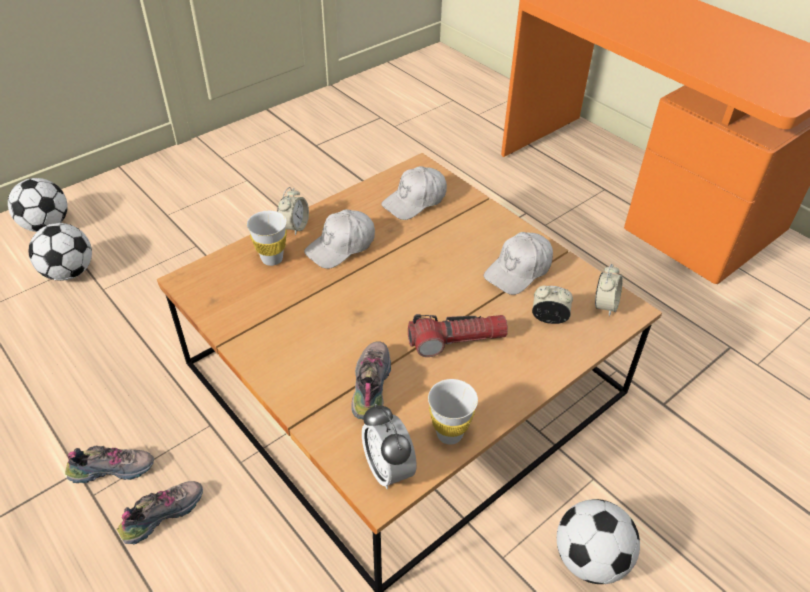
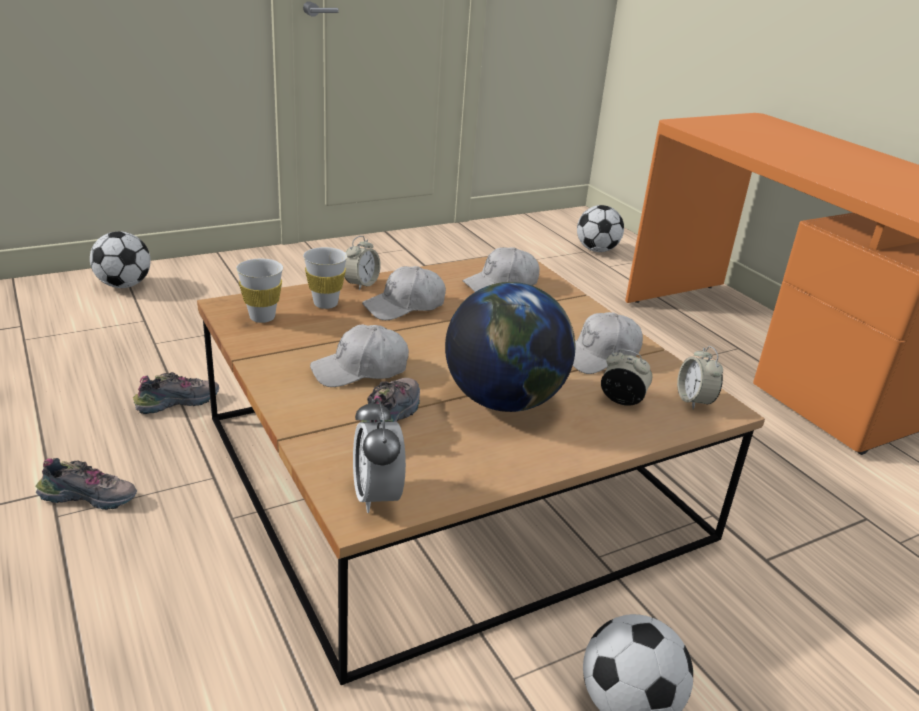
camera: 10 degrees right, 15 degrees down
football [29,223,92,281] -> football moved to [577,205,624,252]
shoe [117,481,203,545] -> shoe moved to [133,372,219,414]
flashlight [408,314,508,357] -> globe [445,282,575,412]
white cup [428,379,478,445] -> white cup moved to [236,259,283,323]
alarm clock [595,264,623,316] -> alarm clock turned 135 degrees clockwise [677,346,723,410]
none -> white cap [310,324,409,387]

